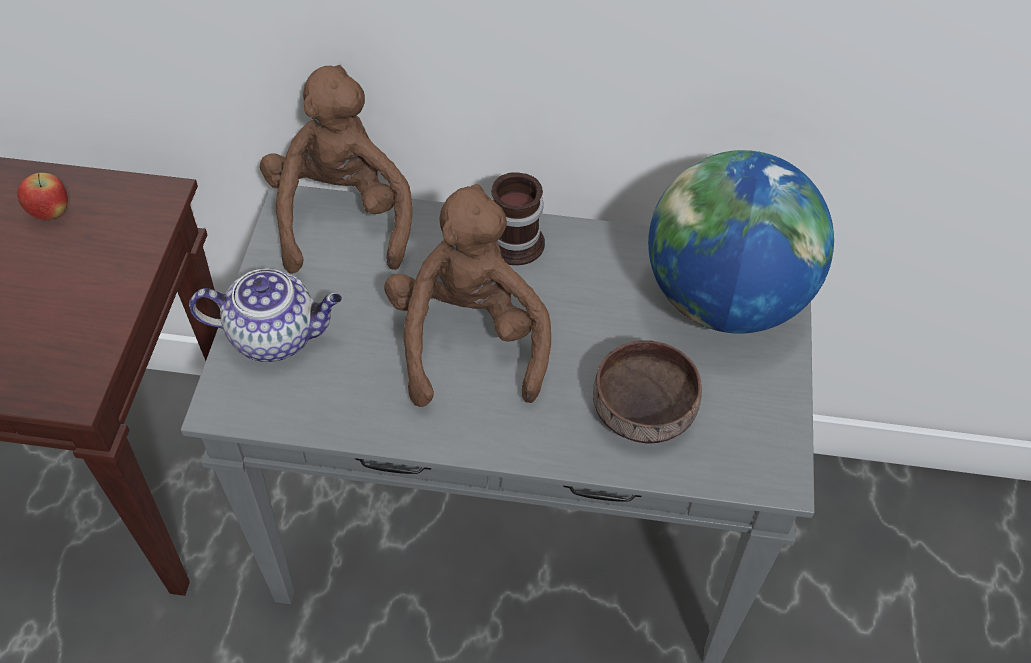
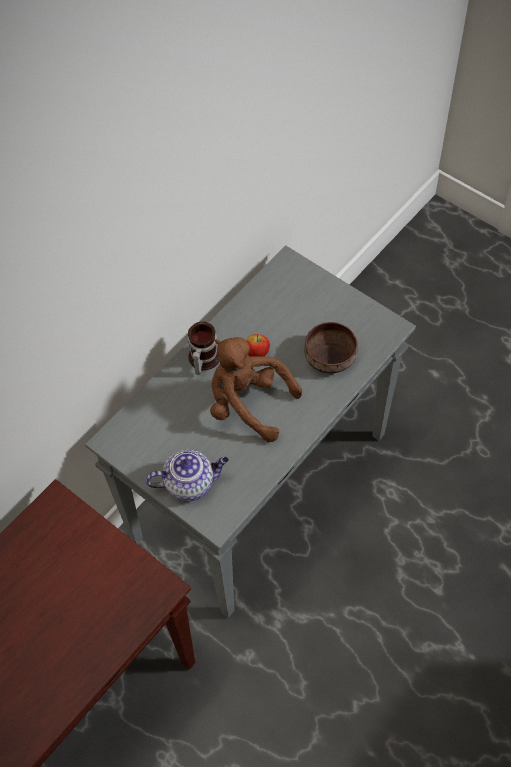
camera: 55 degrees left, 5 degrees up
apple [17,173,68,220] -> apple moved to [246,334,270,357]
teapot [189,268,342,362] -> teapot turned 45 degrees clockwise [145,450,229,501]
brown plush toy [260,65,412,274] -> none
globe [648,150,834,333] -> none

